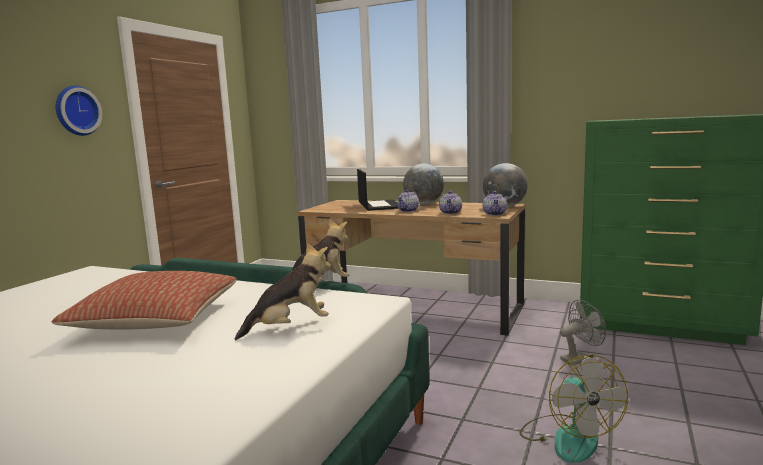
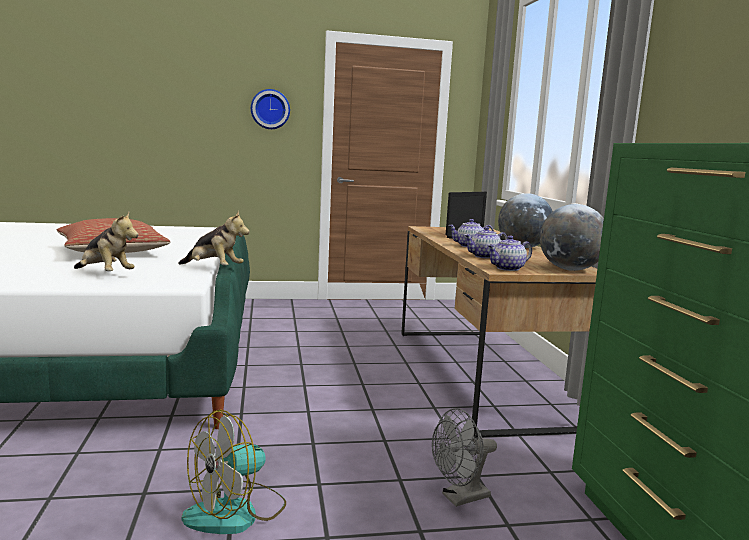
camera: 55 degrees right, 0 degrees up
grey fan [560,300,606,366] -> grey fan turned 120 degrees clockwise [432,408,497,507]

